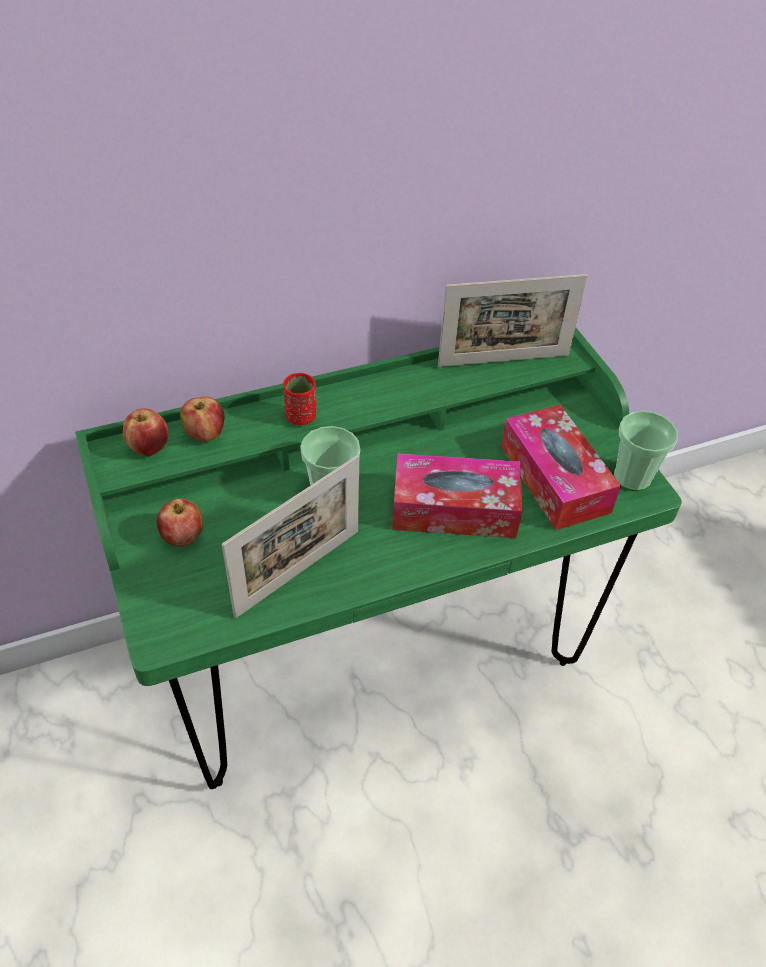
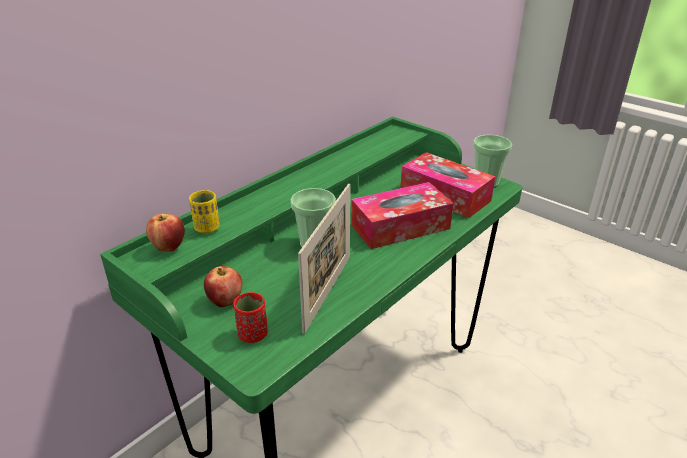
camera: 25 degrees left, 15 degrees down
apple [180,397,224,442] -> yellow cup [189,190,220,234]
red cup [283,373,316,425] -> red cup moved to [233,292,268,343]
picture frame [438,274,588,367] -> none

